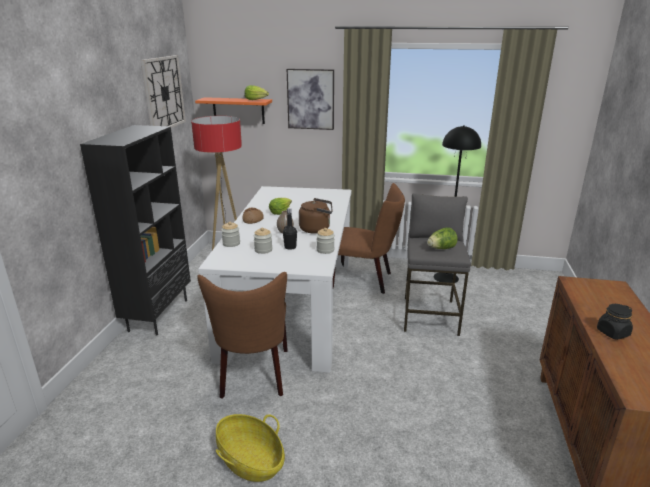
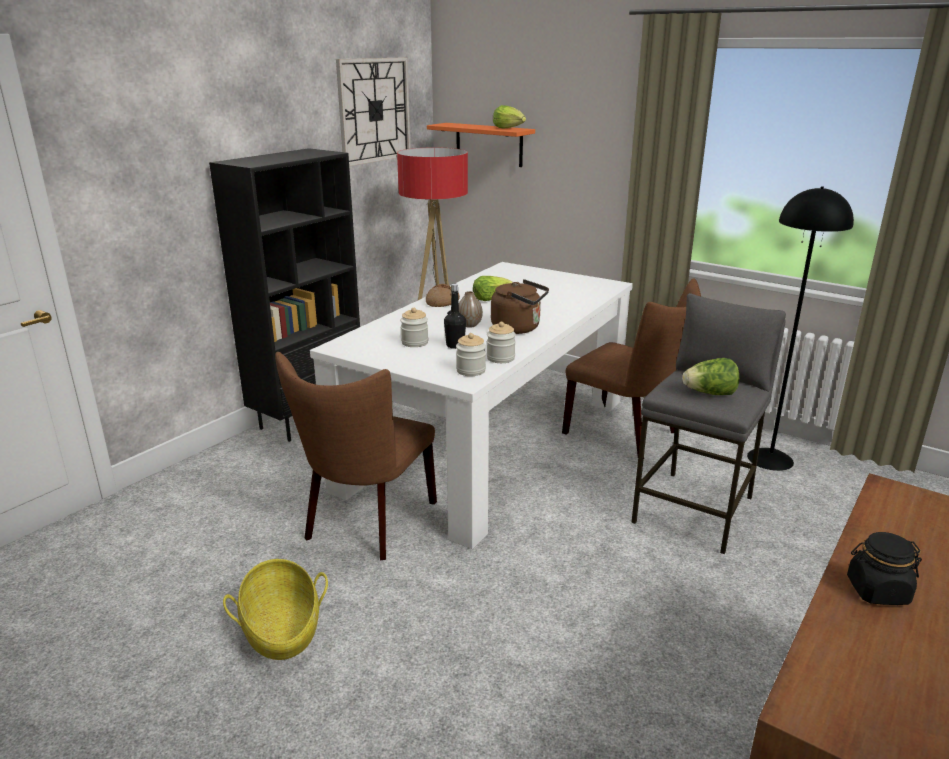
camera: 25 degrees right, 0 degrees up
jar [221,222,240,247] -> jar moved to [456,333,486,376]
picture [287,69,334,130] -> none

